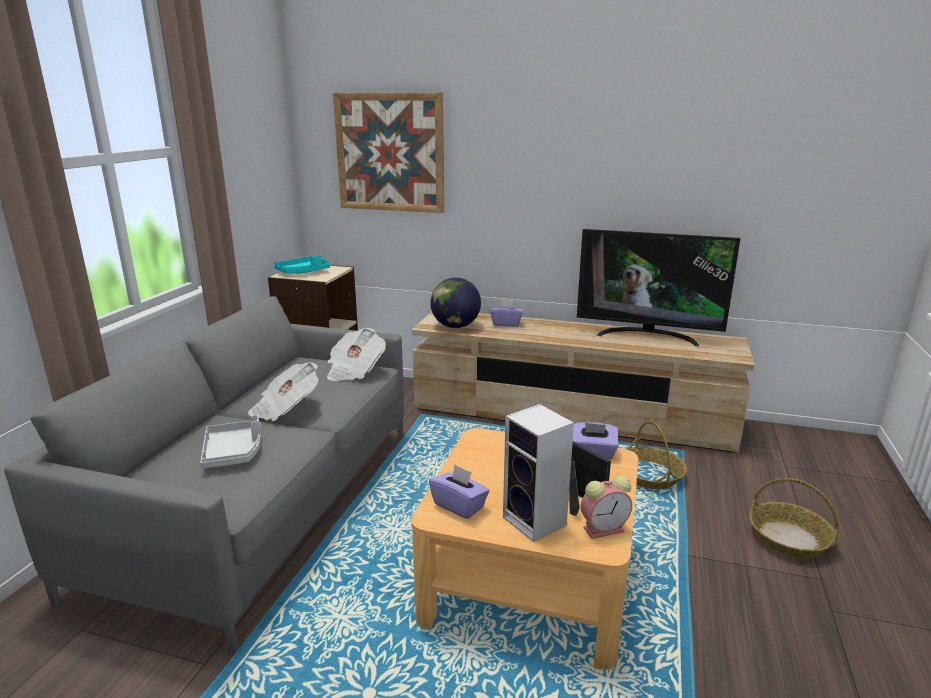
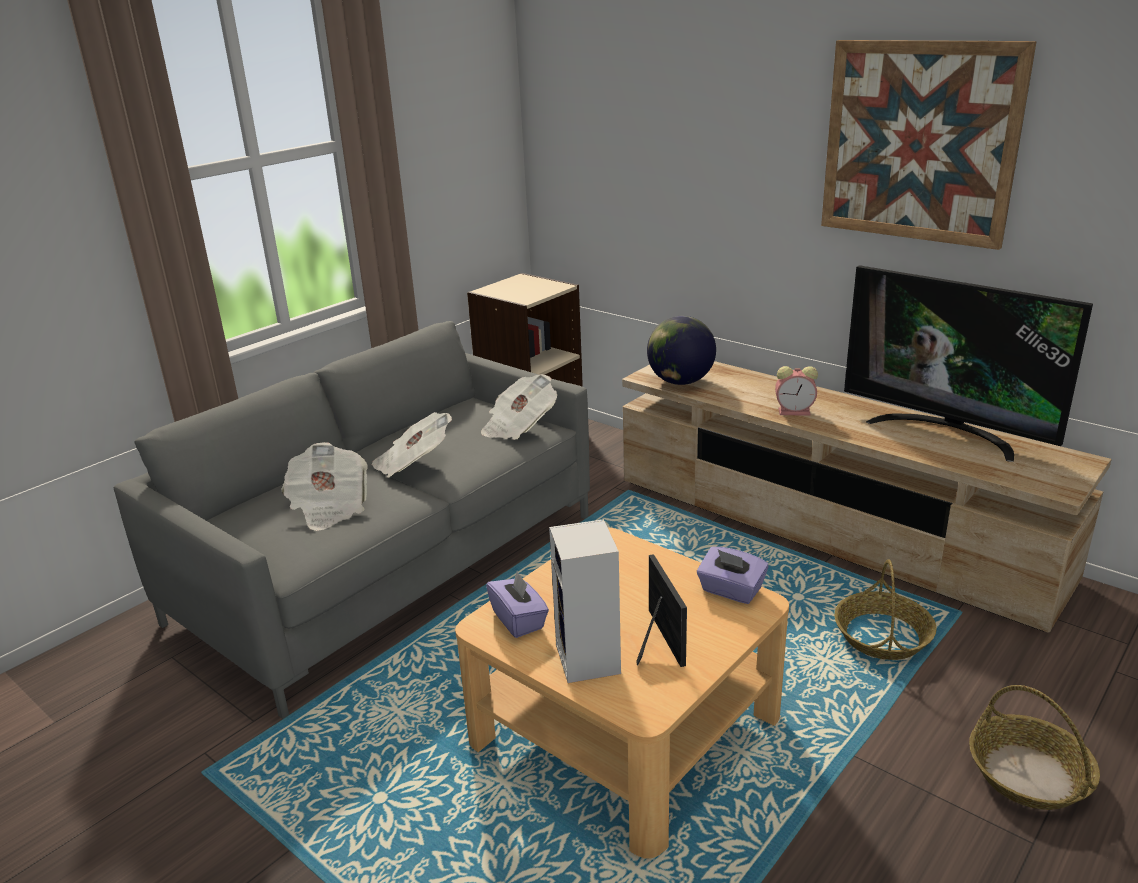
camera: 25 degrees right, 5 degrees up
grey tray [200,415,261,468] -> newspaper [282,442,368,531]
turquoise tray [274,255,330,274] -> none
picture [333,93,444,213] -> picture moved to [821,40,1037,250]
purple tissue box [490,299,523,327] -> none
alarm clock [581,476,632,539] -> alarm clock moved to [775,366,818,416]

